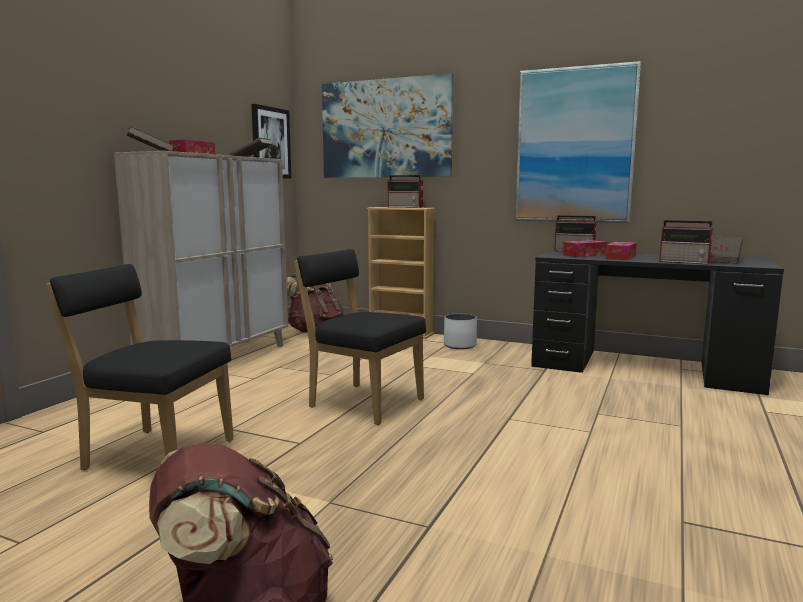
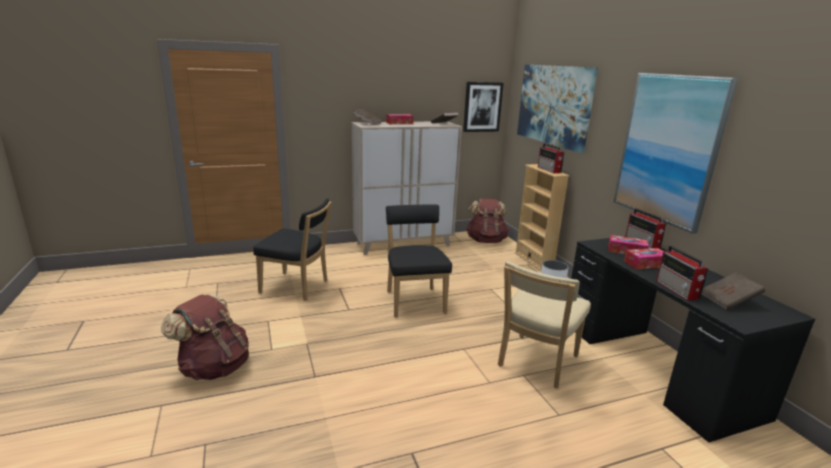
camera: 45 degrees right, 10 degrees up
black chair [46,264,234,470] -> black chair turned 135 degrees clockwise [253,198,332,301]
none -> beige chair [498,261,591,389]

